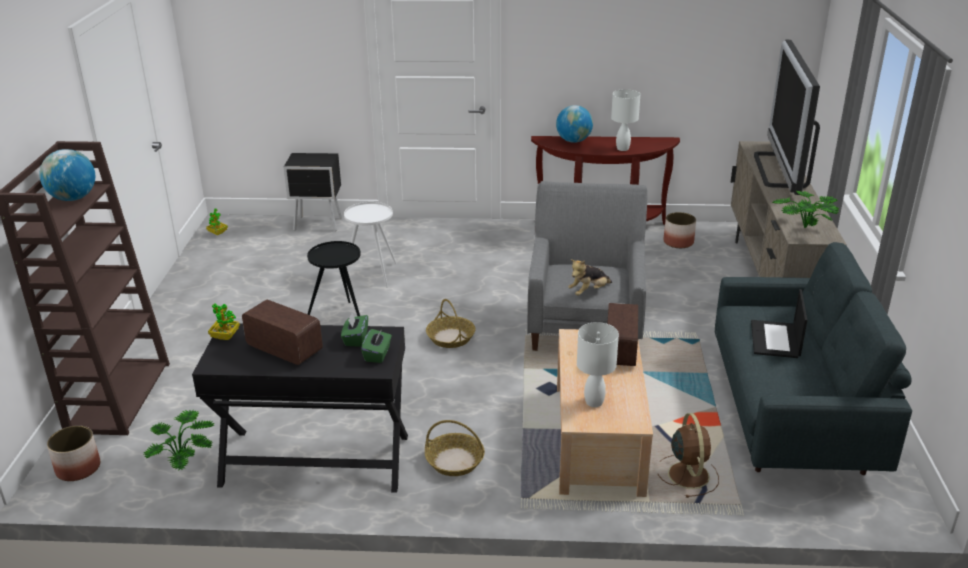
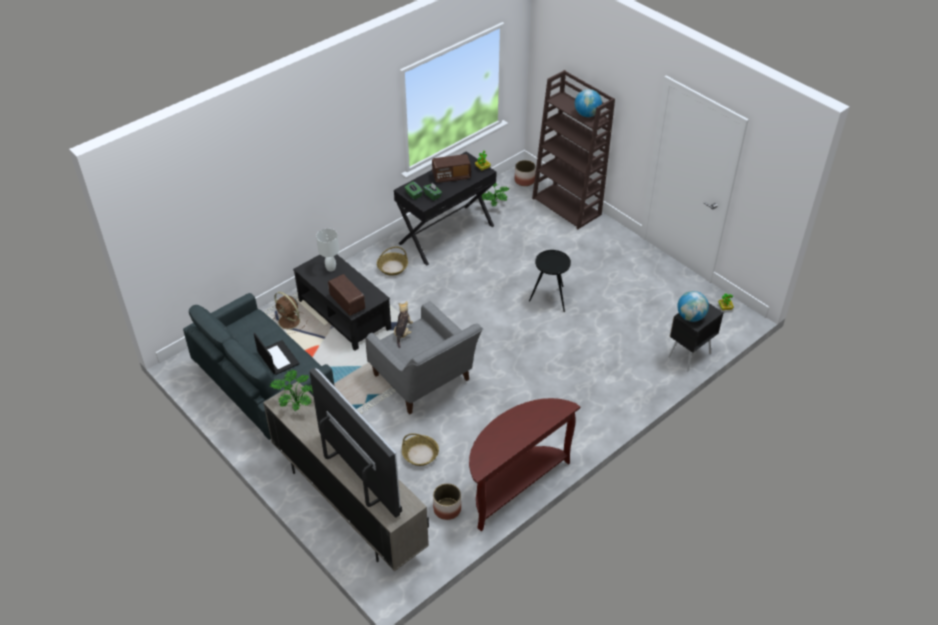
camera: 135 degrees right, 15 degrees up
white side table [344,202,396,288] -> none
basket [426,299,475,348] -> basket moved to [402,433,439,466]
globe [556,105,593,143] -> globe moved to [677,291,709,322]
beige coffee table [557,329,653,497] -> black coffee table [293,255,391,351]
white table lamp [611,89,640,151] -> none

